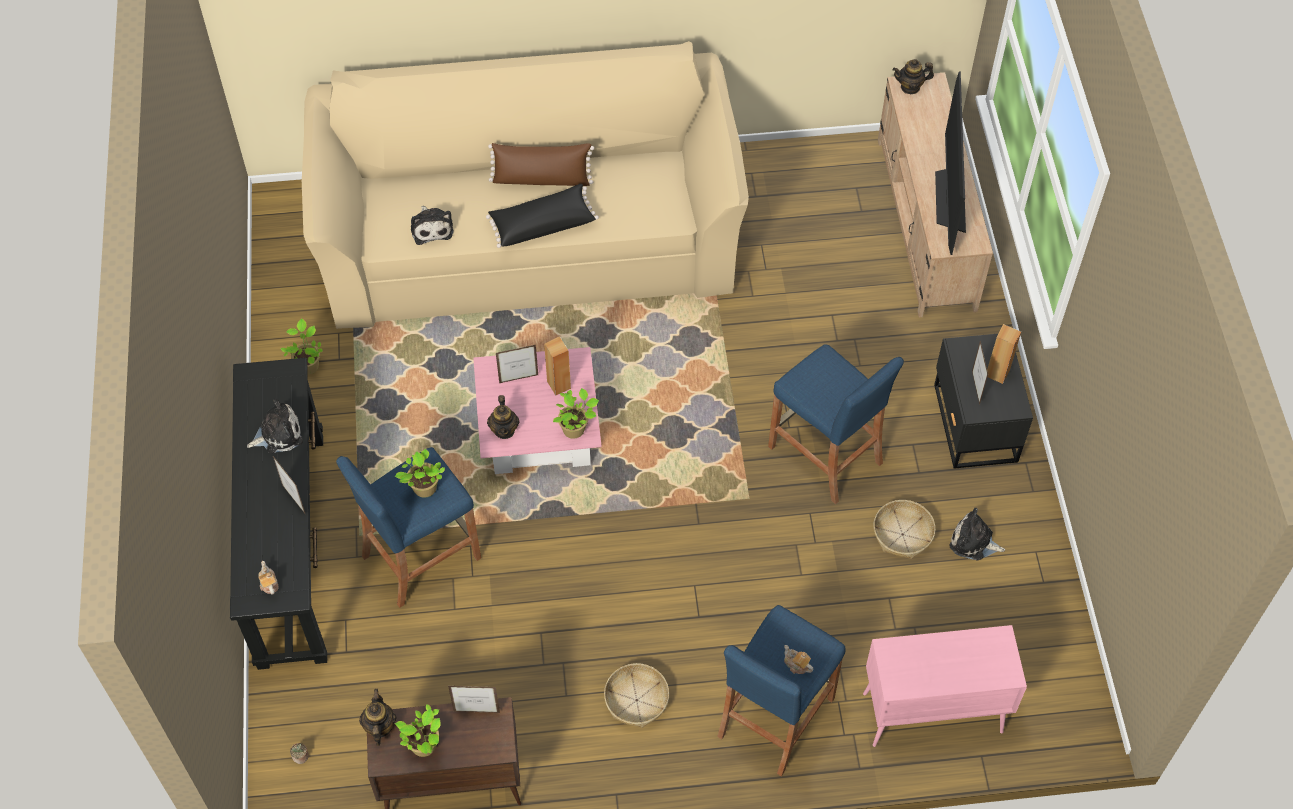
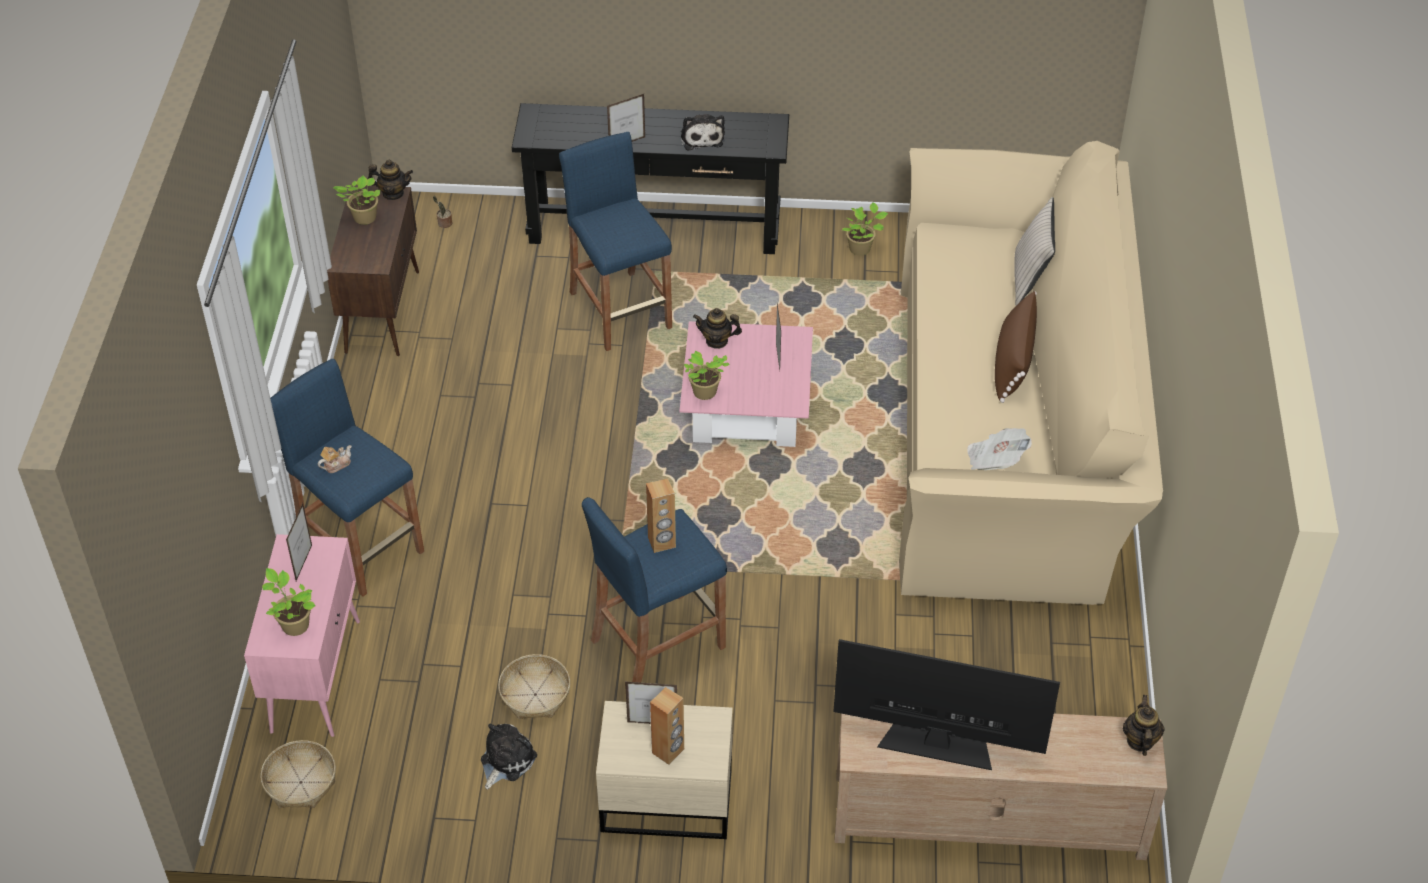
camera: 100 degrees right, 10 degrees down
teapot [258,561,279,595] -> none
potted plant [395,449,445,498] -> potted plant moved to [262,568,316,636]
plush toy [411,206,454,245] -> none
picture frame [448,686,500,713] -> picture frame moved to [286,503,312,581]
black pillow [486,184,599,248] -> none
brown speaker [544,336,571,395] -> brown speaker moved to [646,478,676,553]
basket [604,663,669,728] -> basket moved to [260,740,336,808]
black nightstand [934,334,1033,469] -> beige nightstand [596,701,733,839]
none -> newspaper [967,428,1032,470]
none -> beige pillow [1015,197,1055,306]

